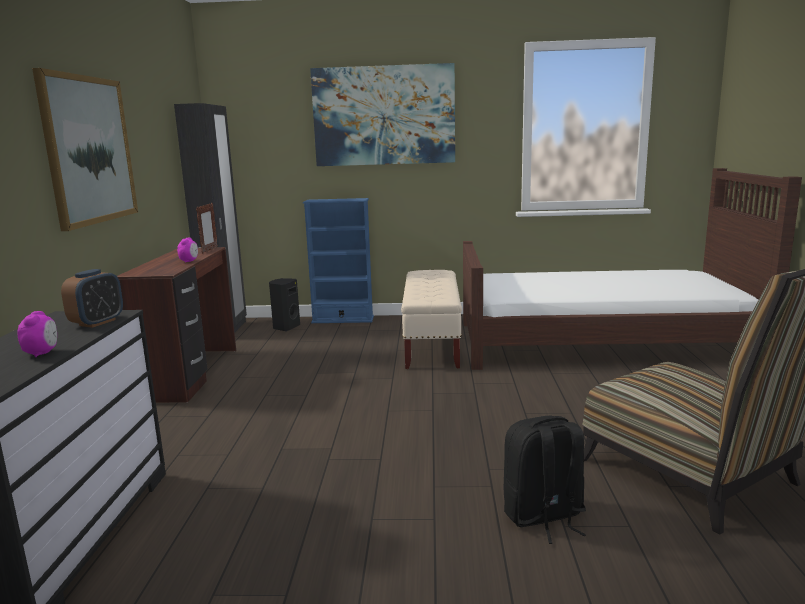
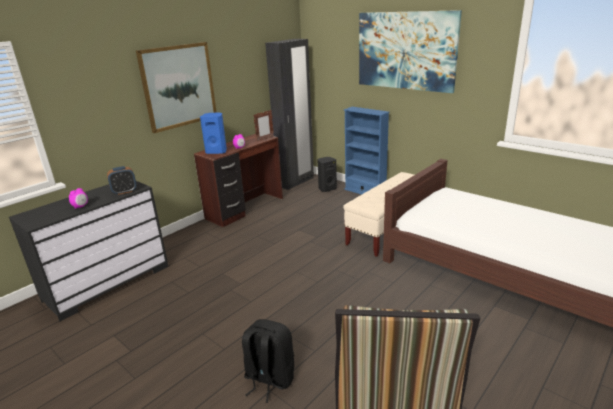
camera: 40 degrees right, 10 degrees up
none -> blue speaker [200,113,227,154]

